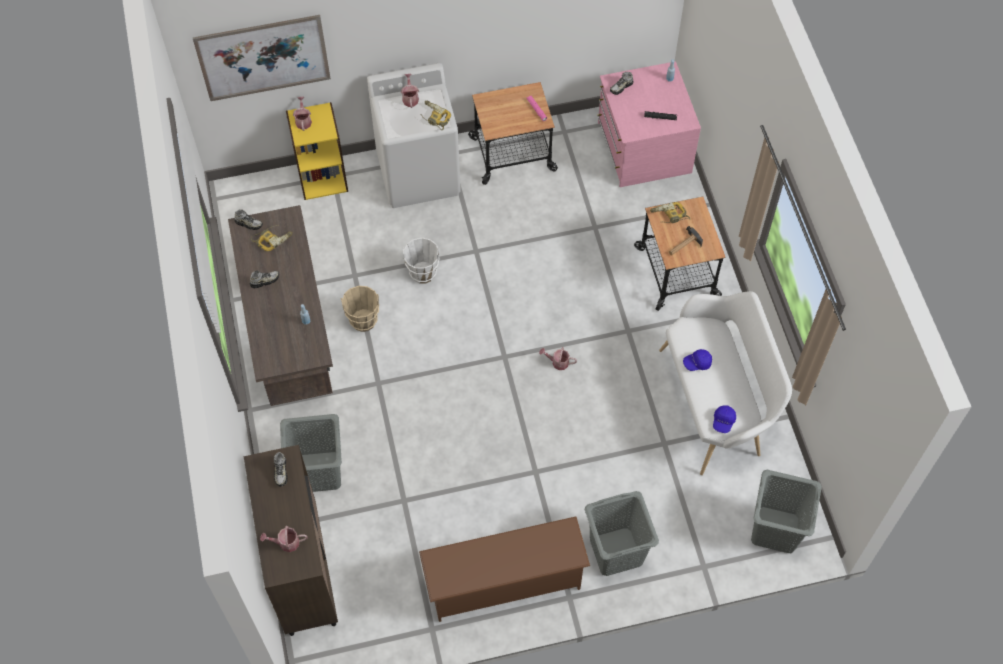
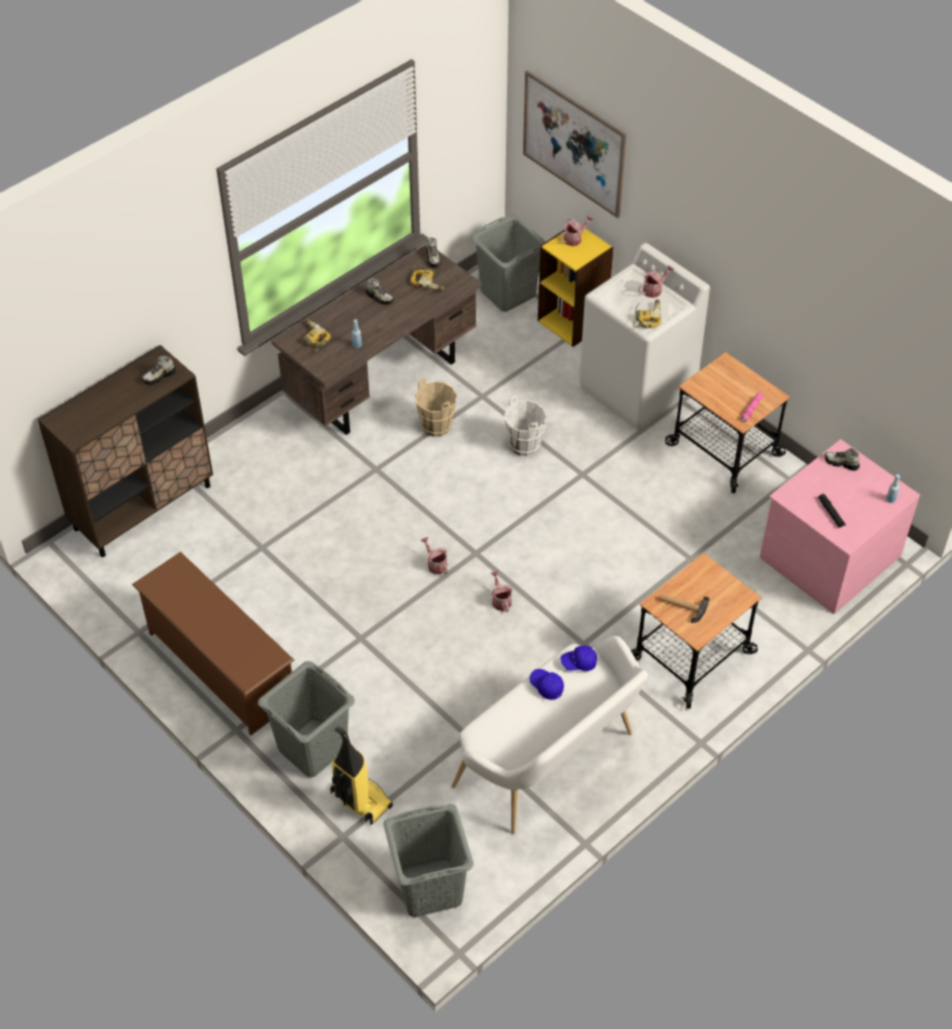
camera: 60 degrees right, 10 degrees down
watering can [260,526,307,552] -> watering can moved to [421,537,449,574]
grey laundry basket [280,414,342,492] -> grey laundry basket moved to [470,215,546,312]
power drill [650,202,690,223] -> power drill moved to [296,318,331,351]
blue cap [713,406,736,433] -> blue cap moved to [560,645,597,671]
none -> vacuum cleaner [330,726,393,825]

